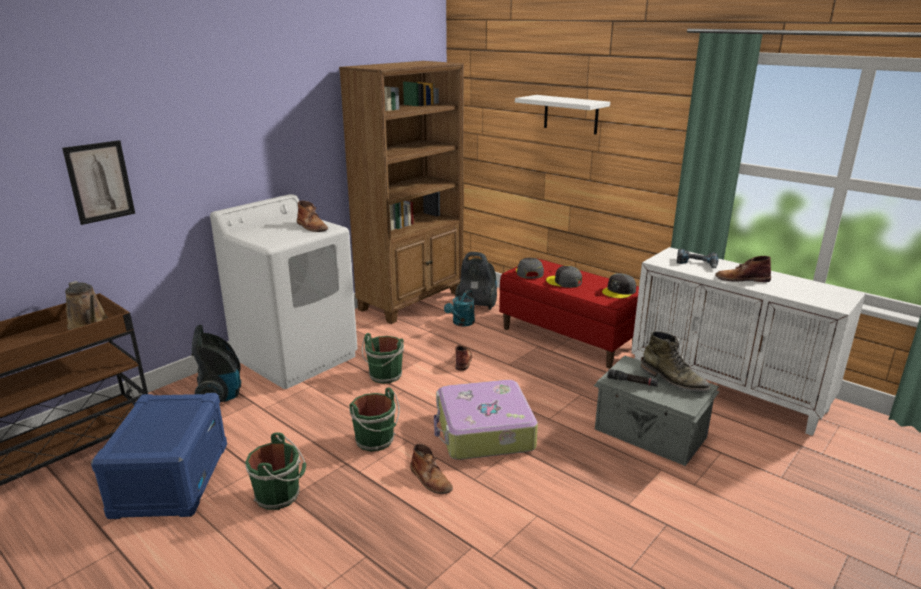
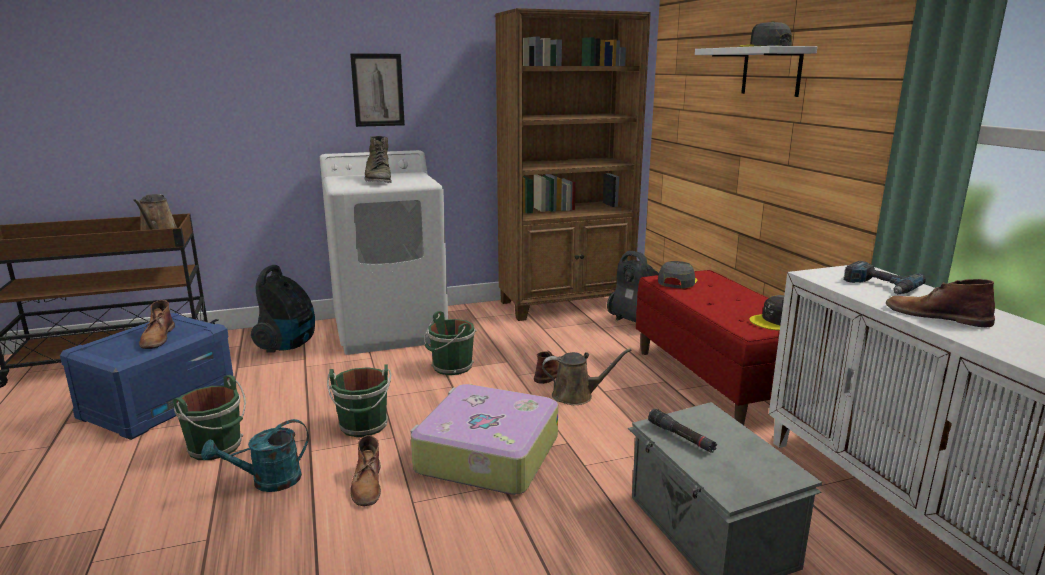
camera: 30 degrees right, 5 degrees down
picture [62,140,135,225] -> picture moved to [350,53,405,127]
brown boot [297,201,328,232] -> brown boot moved to [139,300,175,349]
turquoise watering can [444,290,475,327] -> turquoise watering can moved to [201,419,309,492]
grey cap [546,266,582,288] -> grey cap moved to [739,21,792,47]
green boot [640,331,711,391] -> green boot moved to [364,136,391,183]
none -> brown watering can [542,349,632,405]

